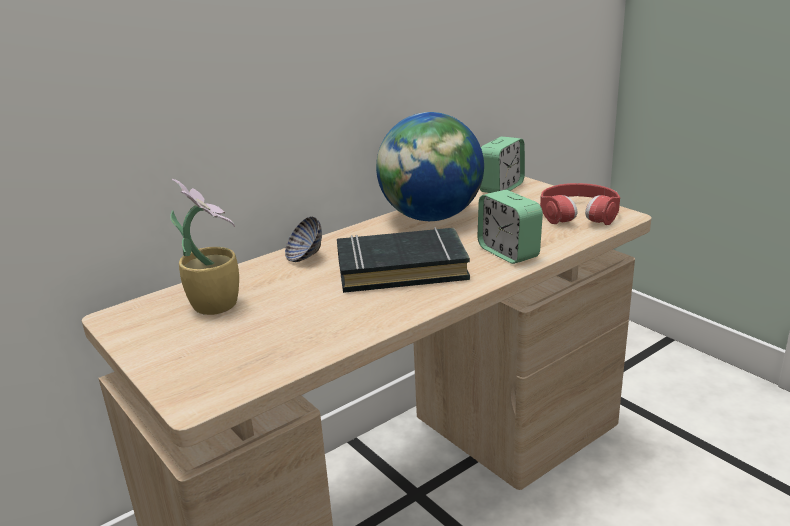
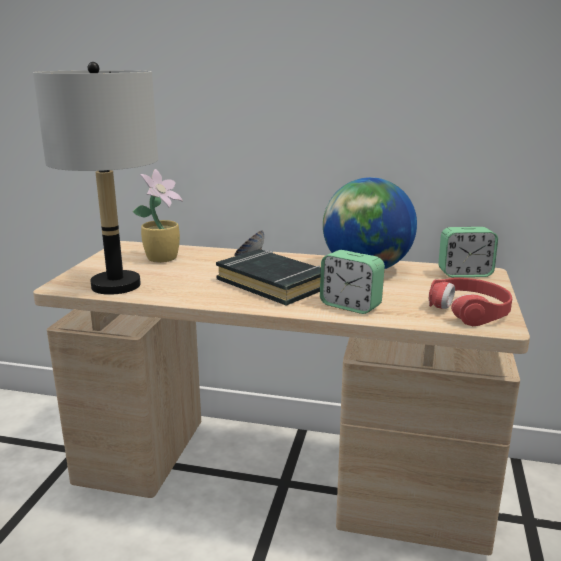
camera: 50 degrees right, 5 degrees down
alarm clock [477,190,543,264] -> alarm clock turned 75 degrees counterclockwise [320,250,385,314]
none -> grey table lamp [33,62,158,295]

